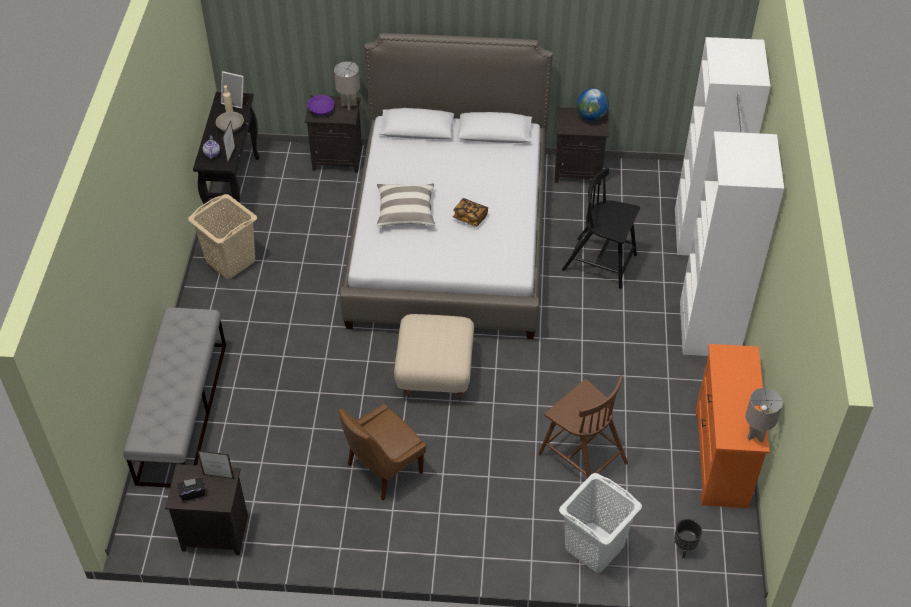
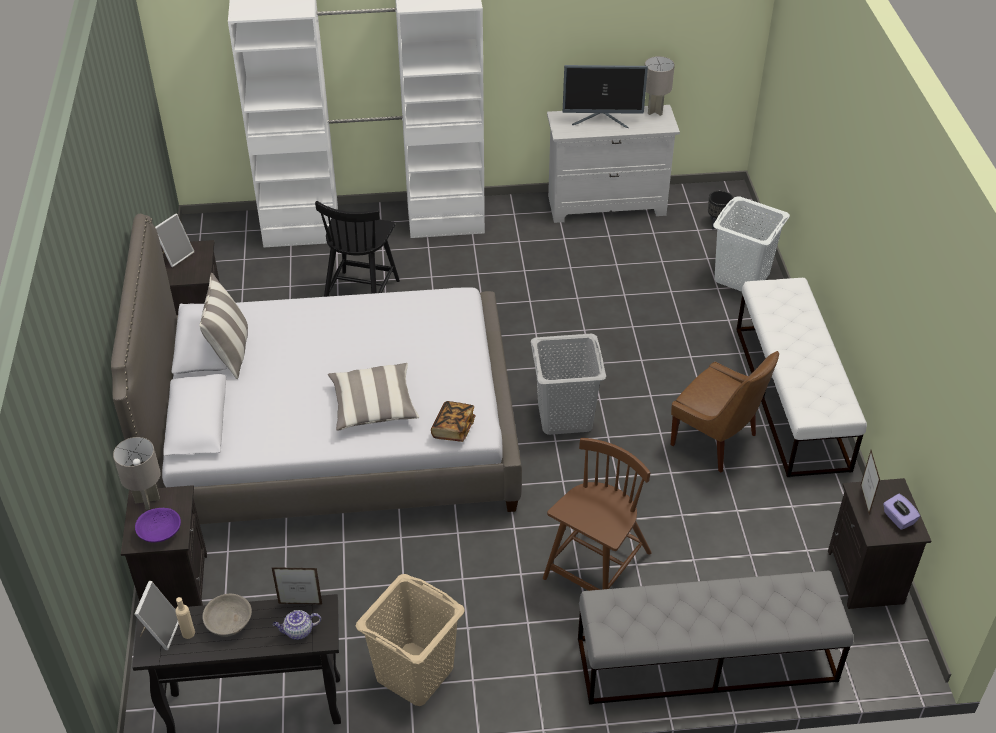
camera: 100 degrees left, 5 degrees down
black tissue box [177,478,205,501] -> purple tissue box [883,493,920,530]
beige ottoman [394,314,474,402] -> grey laundry basket [531,334,606,435]
book [453,198,488,227] -> book moved to [431,401,476,442]
brown chair [538,375,628,478] -> brown chair moved to [543,438,651,591]
globe [577,88,609,121] -> picture frame [155,213,195,267]
orange dresser [696,344,770,508] -> white dresser [547,105,680,223]
none -> pillow [199,273,248,379]
none -> monitor [563,65,648,128]
none -> white bench [736,278,867,477]

